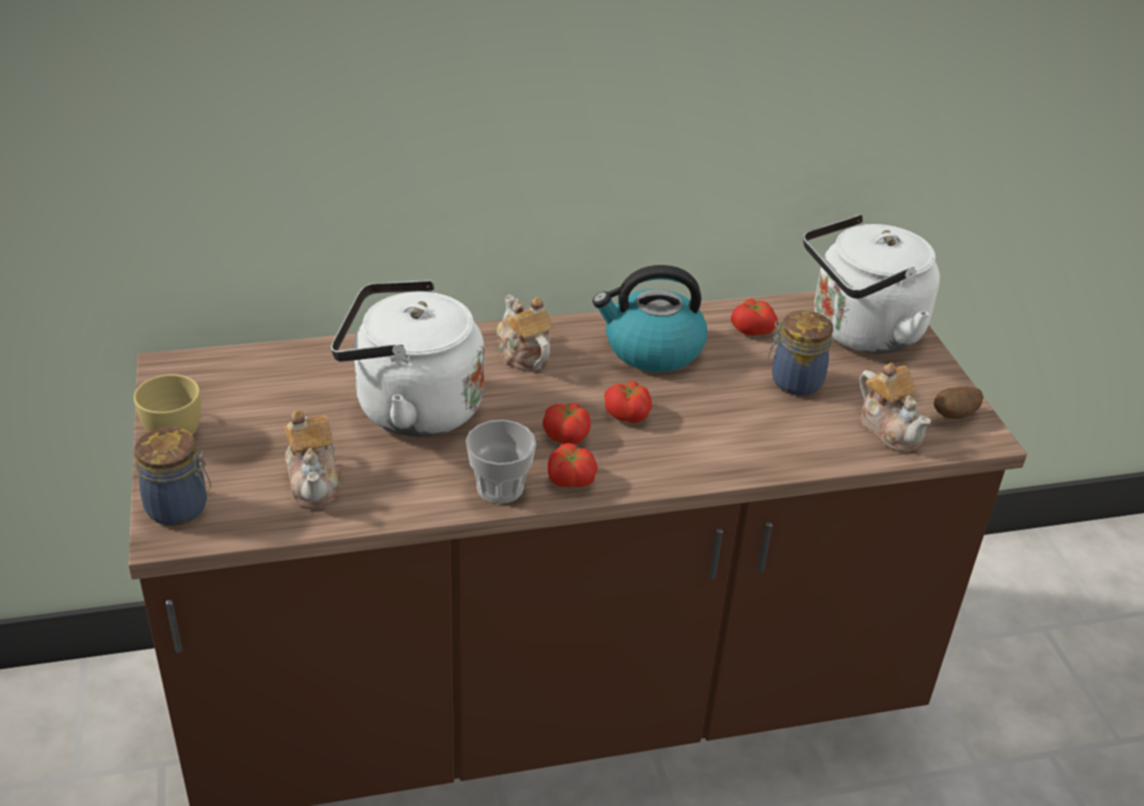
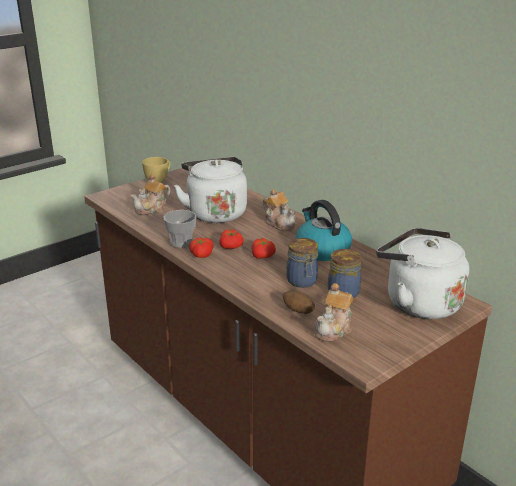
camera: 65 degrees right, 10 degrees down
jar [135,427,211,526] -> jar moved to [286,238,318,288]
teapot [496,295,553,371] -> teapot turned 105 degrees clockwise [263,189,296,231]
tomato [731,298,778,336] -> none
potato [934,387,983,419] -> potato moved to [283,290,315,314]

